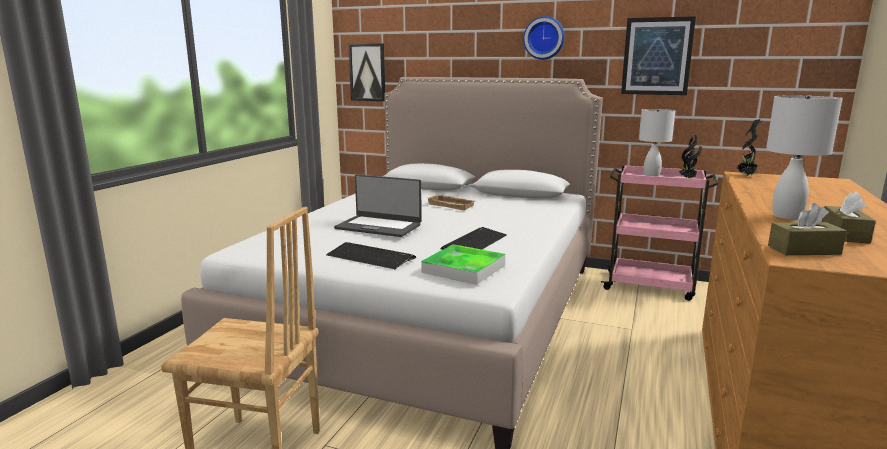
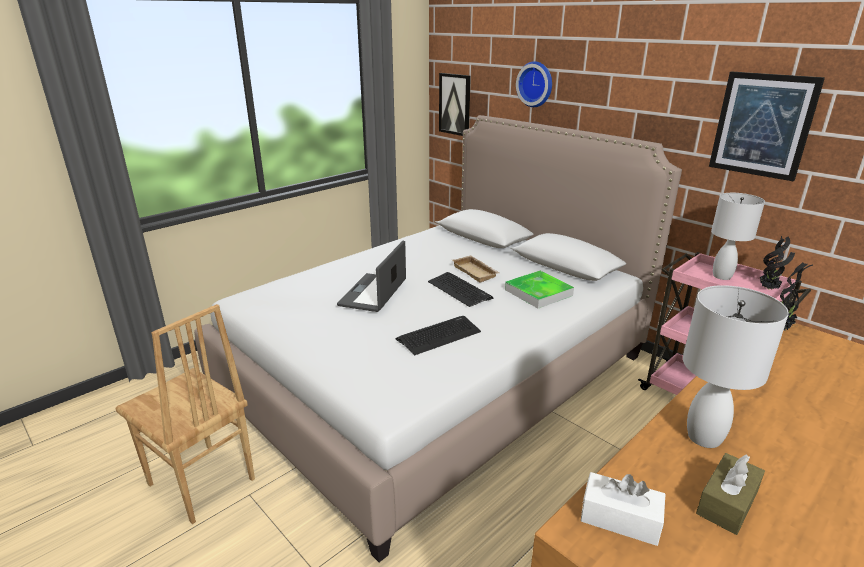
camera: 25 degrees right, 10 degrees up
keyboard [326,242,416,269] -> keyboard moved to [428,272,494,307]
laptop [334,174,422,237] -> laptop turned 60 degrees clockwise [337,241,406,312]
tray [421,244,505,285] -> tray moved to [505,271,574,308]
wall clock [523,16,564,60] -> wall clock moved to [516,61,552,107]
brown tissue box [768,203,847,255] -> white tissue box [581,472,665,546]

